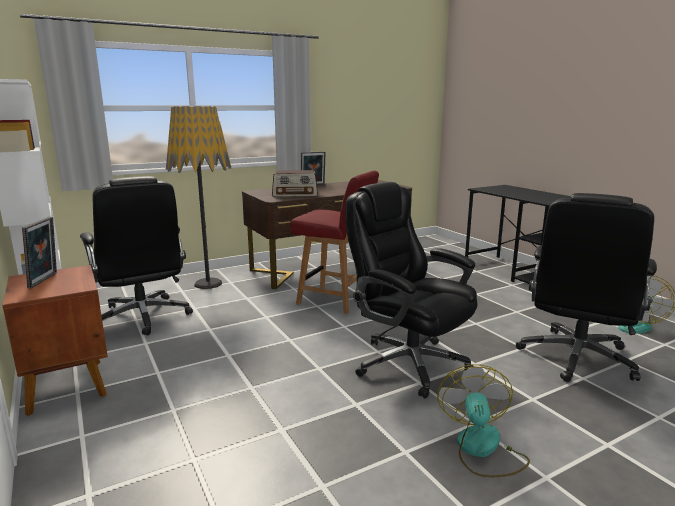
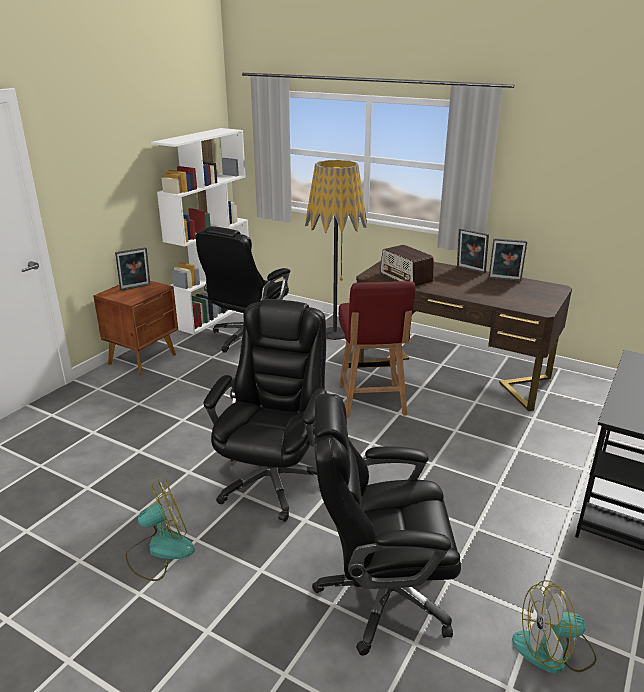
camera: 60 degrees right, 10 degrees up
none -> picture frame [489,238,527,281]

